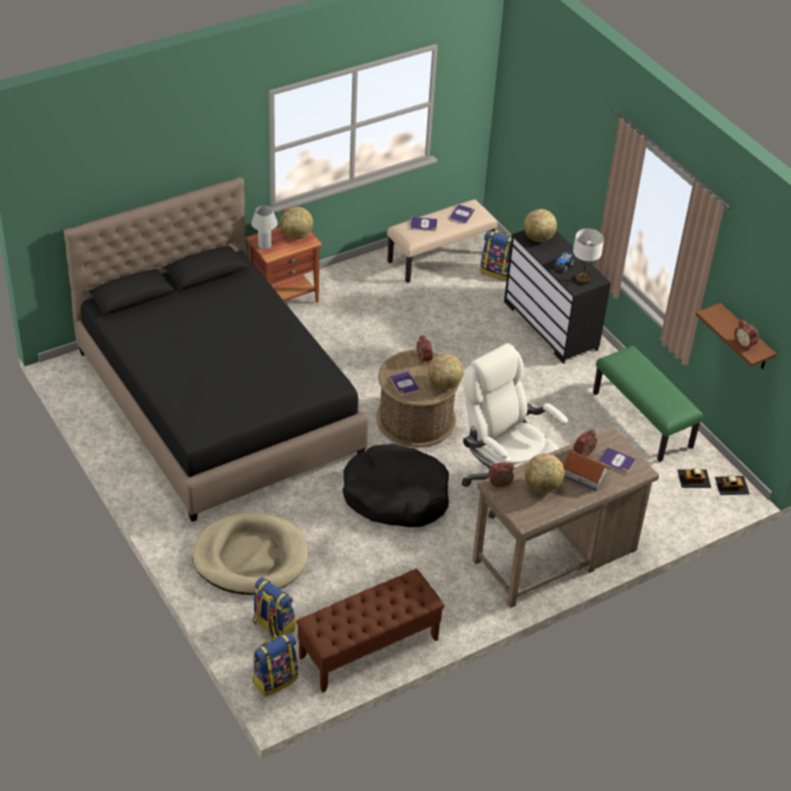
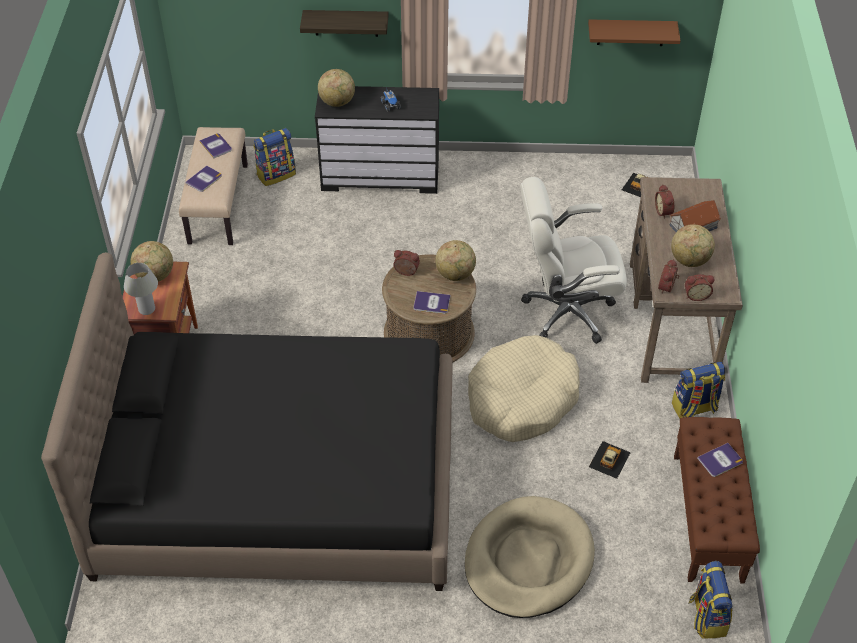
camera: 55 degrees left, 5 degrees up
backpack [253,577,295,638] -> backpack moved to [672,362,725,419]
black dog bed [343,444,449,527] -> beige dog bed [468,335,580,442]
table lamp [573,228,604,285] -> none
green bench [593,346,703,462] -> none
book [599,447,636,474] -> book moved to [697,443,743,477]
toy car [715,475,750,495] -> toy car moved to [589,441,631,479]
alarm clock [734,320,758,350] -> alarm clock moved to [685,274,715,301]
none -> shelf [300,10,388,37]

